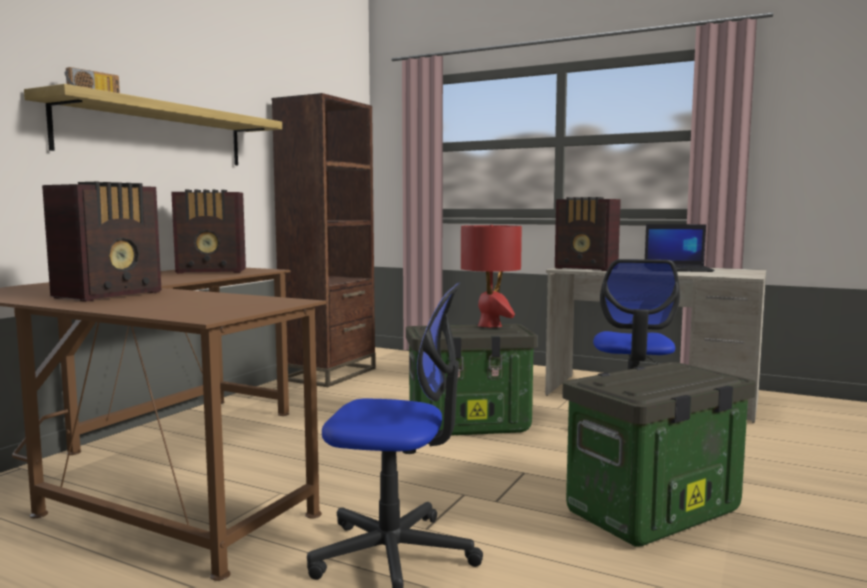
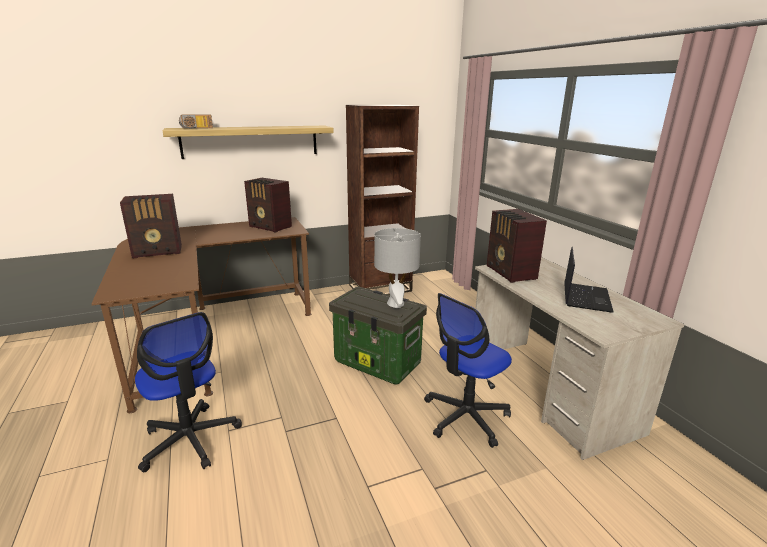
camera: 40 degrees right, 15 degrees up
red table lamp [461,225,522,327] -> grey table lamp [374,228,421,308]
storage box [562,362,756,547] -> none
laptop [645,224,714,272] -> laptop turned 120 degrees counterclockwise [564,247,614,313]

